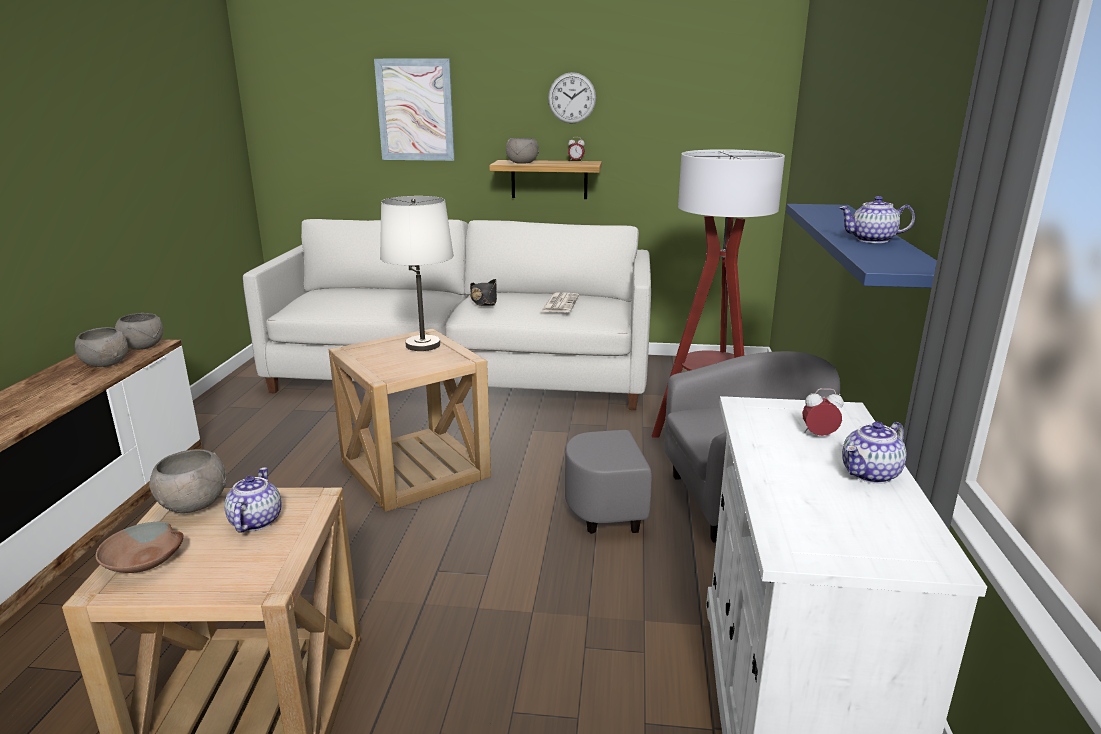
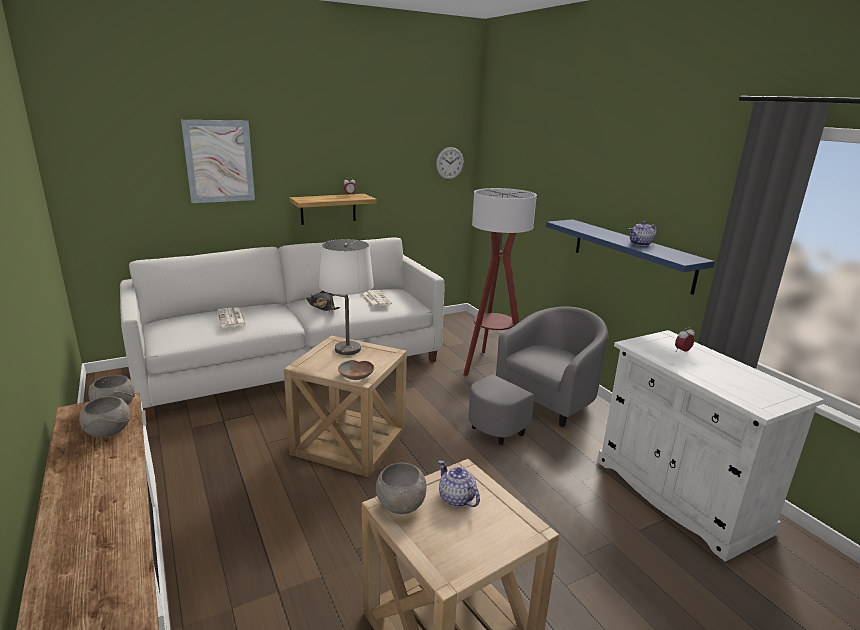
camera: 35 degrees left, 0 degrees up
brown bowl [95,522,184,573] -> brown bowl moved to [338,360,374,380]
grey bowl [506,138,539,164] -> none
wall clock [548,72,596,124] -> wall clock moved to [436,147,464,180]
teapot [842,422,906,484] -> none
none -> newspaper [217,307,247,328]

